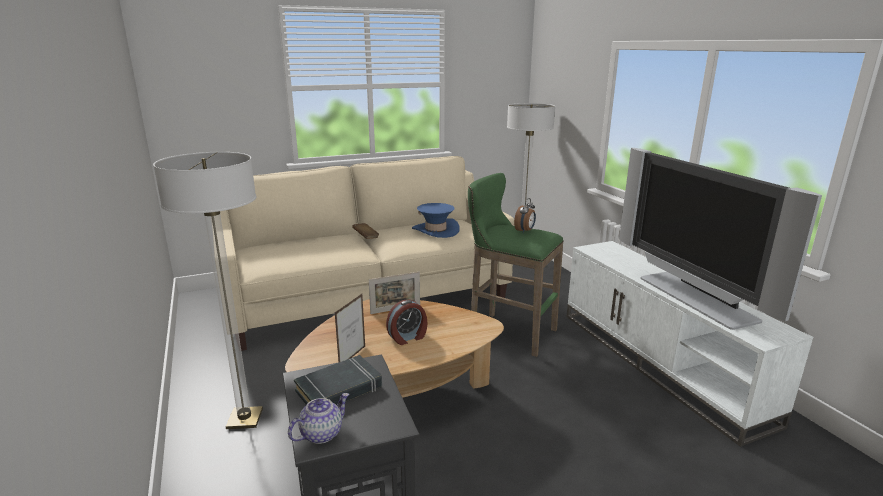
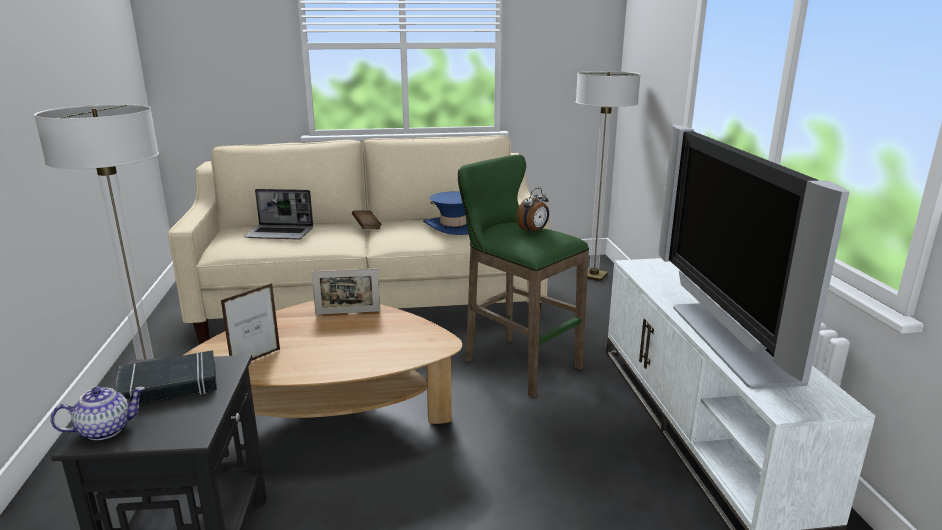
camera: 15 degrees right, 0 degrees up
alarm clock [386,300,428,345] -> none
none -> laptop [244,189,313,240]

